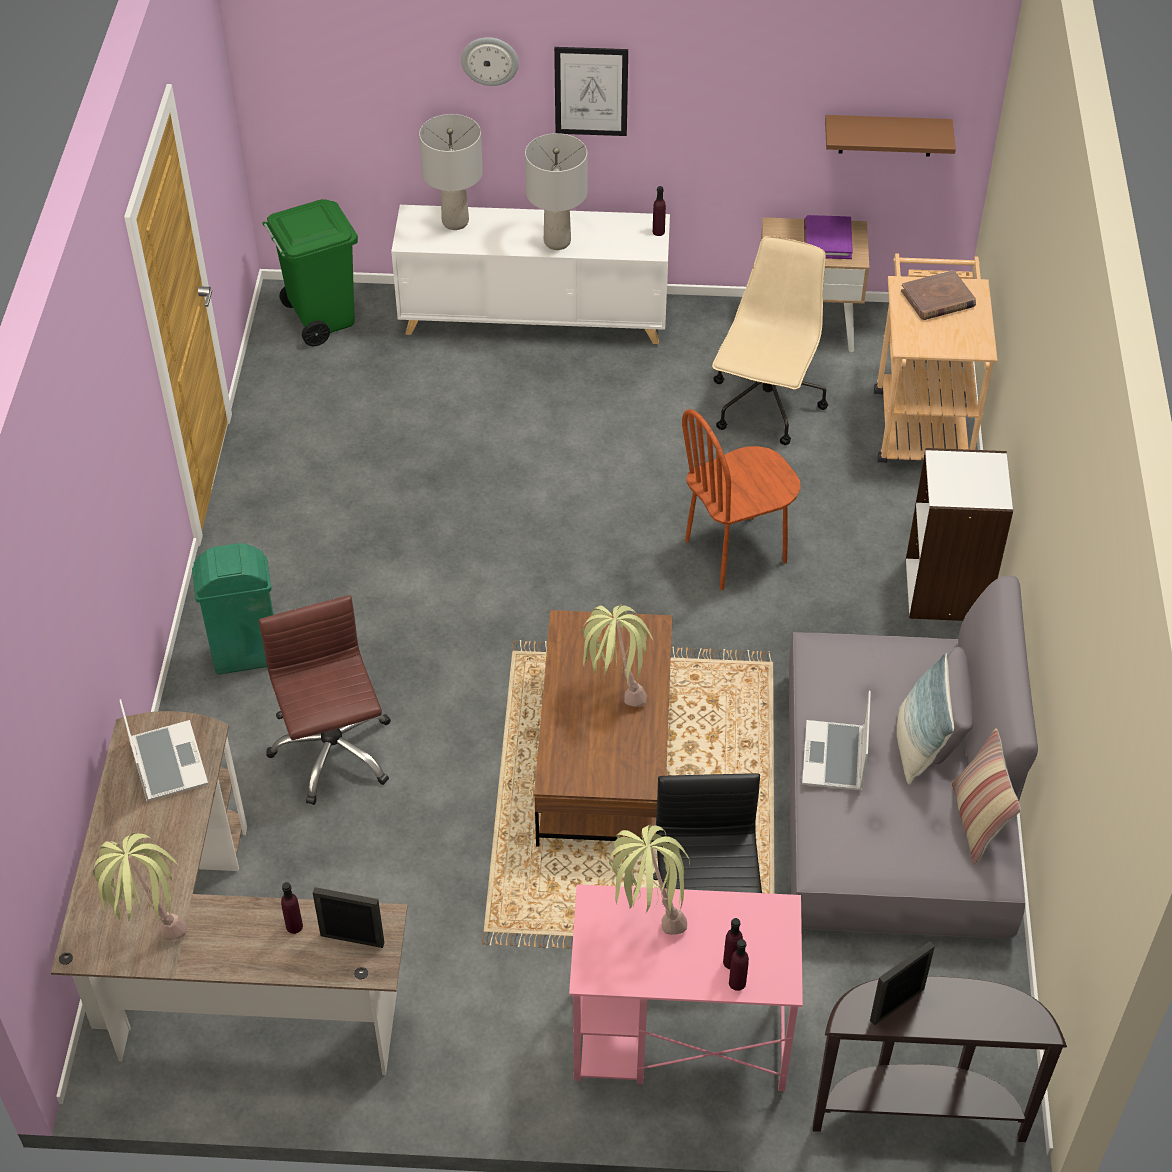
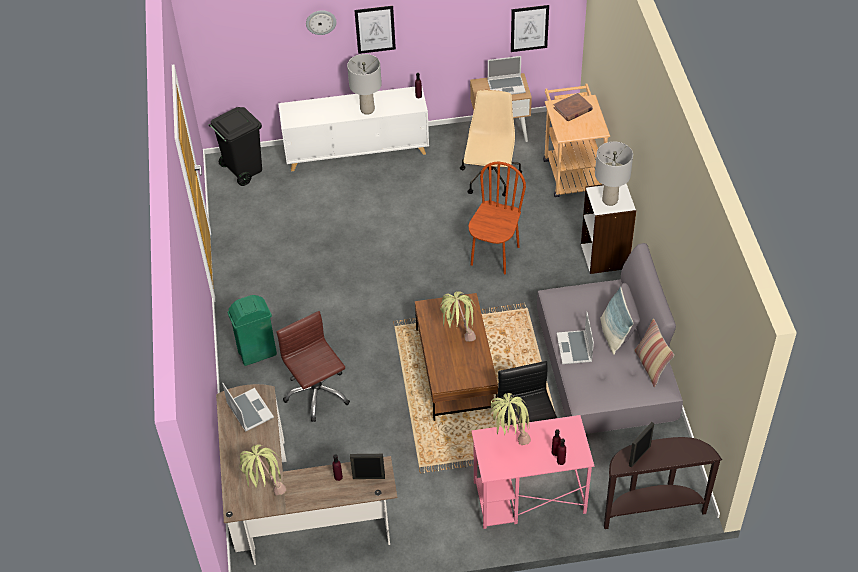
camera: 10 degrees left, 0 degrees up
green trash can [262,199,358,346] -> black trash can [209,107,262,186]
grey table lamp [419,114,483,230] -> grey table lamp moved to [595,142,633,206]
brown chair [682,409,801,590] -> brown chair turned 150 degrees clockwise [468,162,526,275]
purple book [804,215,853,259] -> laptop [488,56,526,95]
brown shelf [825,115,956,157] -> picture [511,5,549,52]

